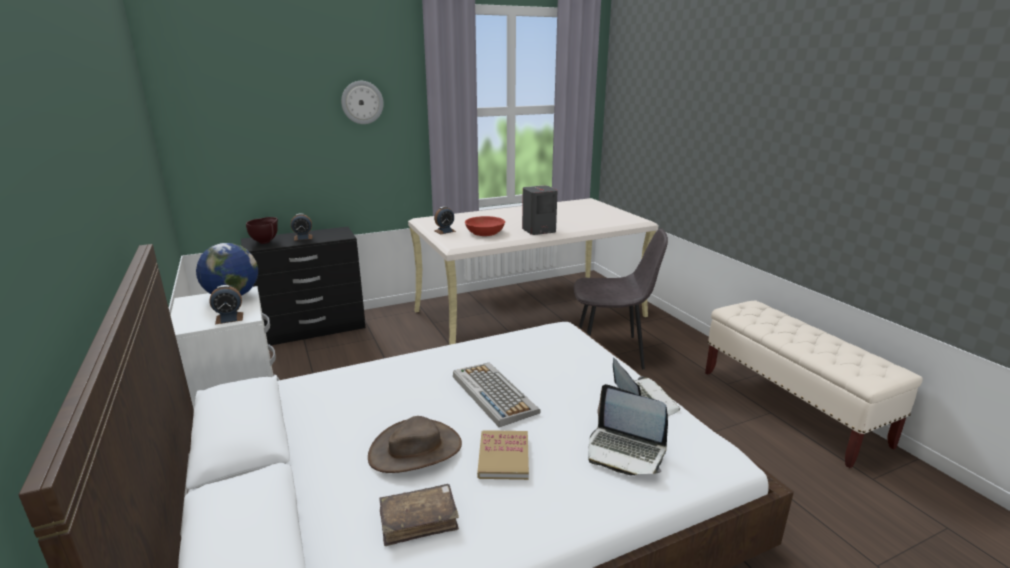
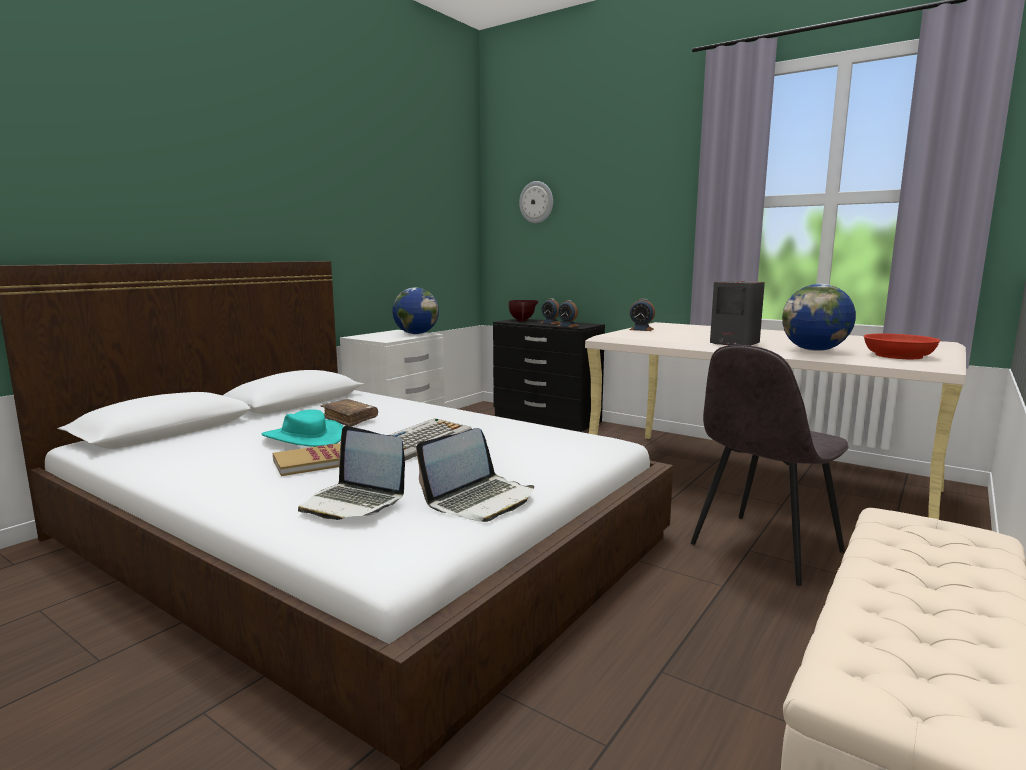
camera: 60 degrees right, 10 degrees down
alarm clock [209,285,243,324] -> alarm clock moved to [557,300,579,327]
wall clock [341,81,384,124] -> wall clock moved to [519,181,553,223]
brown hat [368,416,462,473] -> turquoise hat [262,409,343,447]
brown book [379,484,459,546] -> brown book moved to [320,399,378,427]
red bowl [465,216,505,236] -> red bowl moved to [864,334,941,359]
grey chair [574,228,668,369] -> grey chair turned 75 degrees clockwise [691,345,849,586]
laptop [588,384,668,475] -> laptop turned 60 degrees counterclockwise [298,426,405,520]
none -> globe [782,284,856,351]

